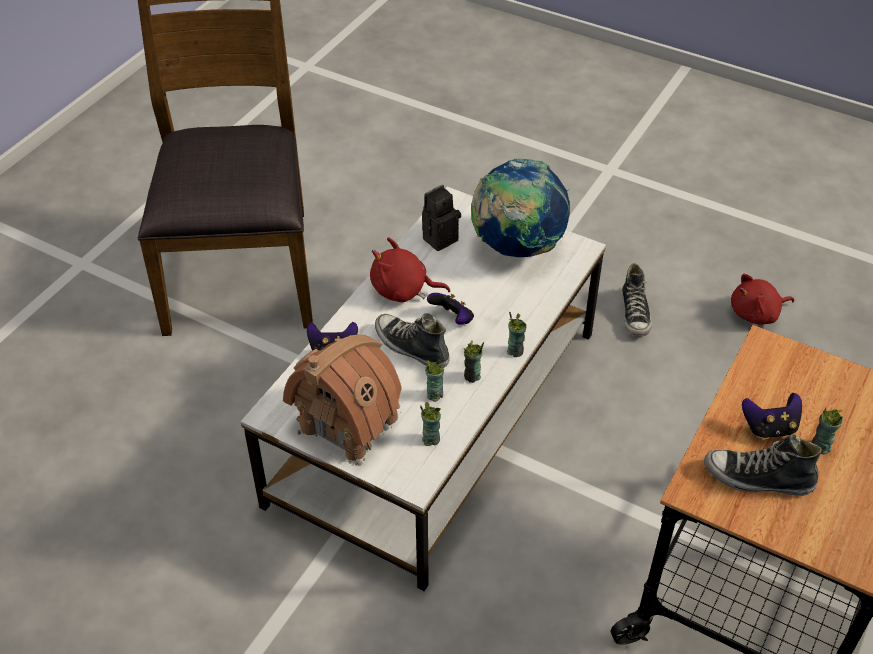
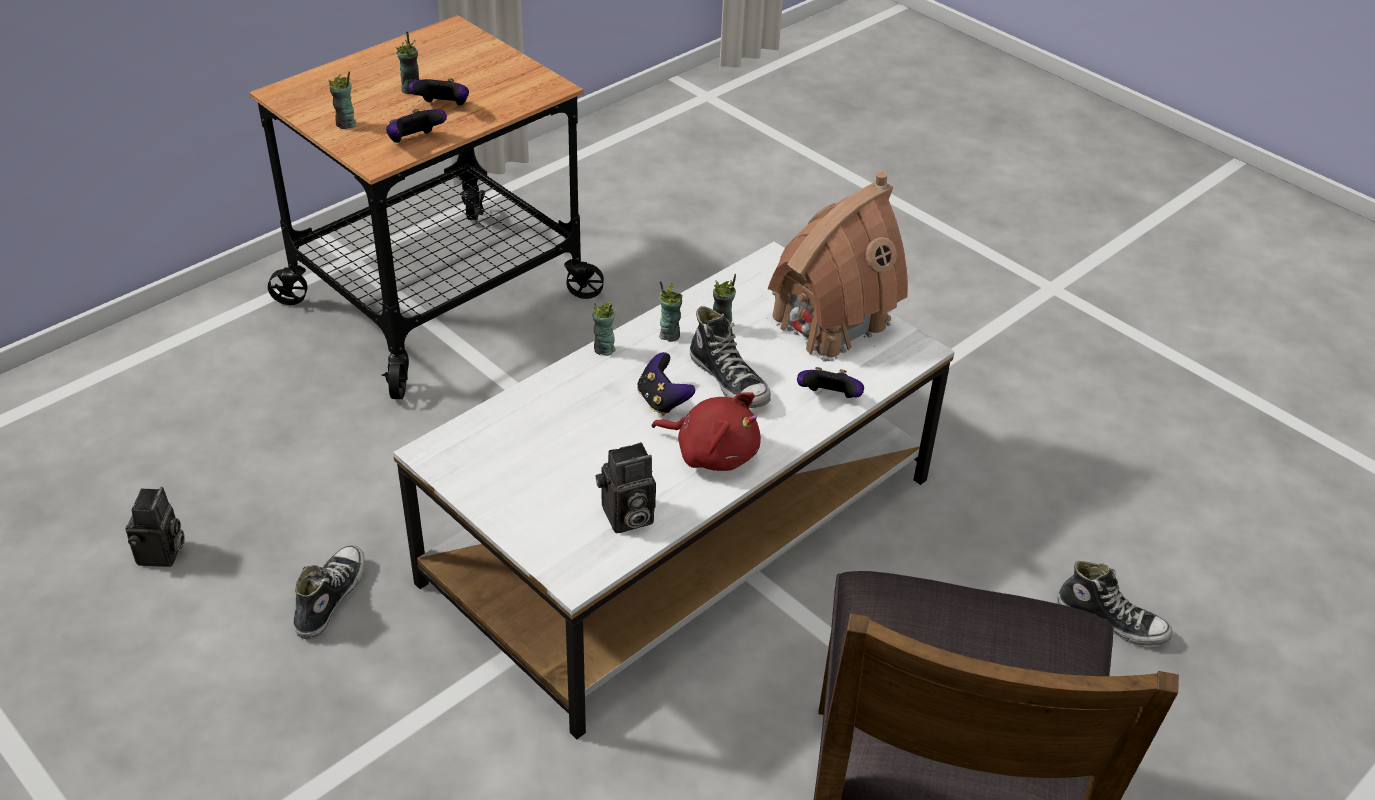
camera: 165 degrees left, 5 degrees down
cup [420,402,441,446] -> cup moved to [329,71,356,129]
globe [471,159,570,257] -> none
shoe [704,434,822,496] -> shoe moved to [1057,561,1173,645]
red plush toy [731,274,795,325] -> camera [125,487,185,567]
none -> game controller [386,109,447,143]

